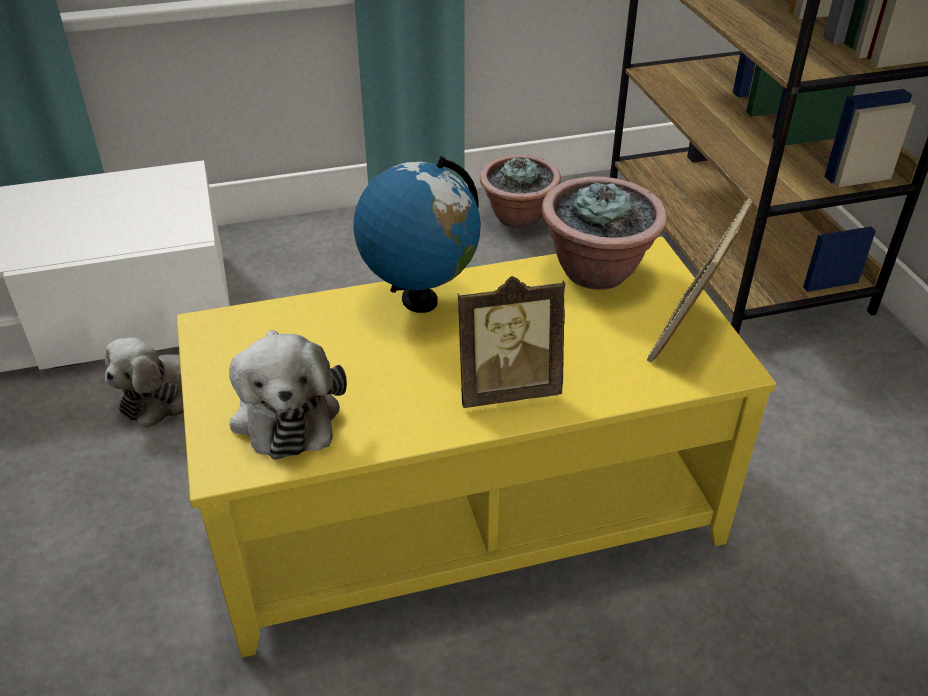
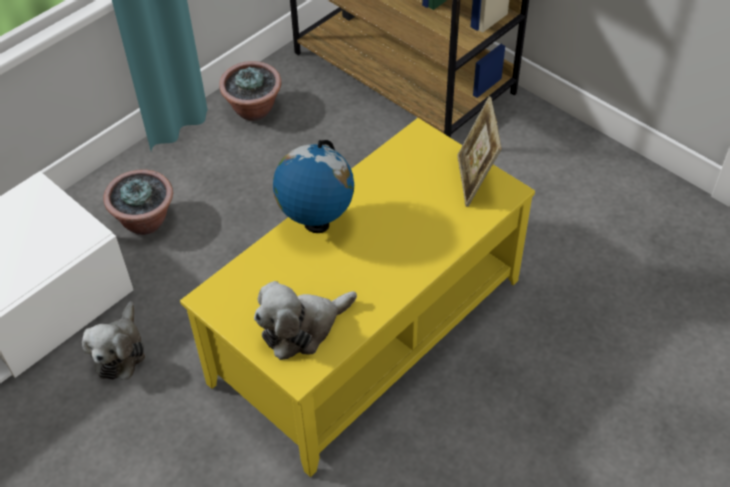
camera: 30 degrees left, 10 degrees up
plush toy [229,330,347,459] -> plush toy turned 105 degrees clockwise [254,281,357,360]
picture frame [458,276,565,408] -> none
potted plant [542,176,667,290] -> potted plant moved to [103,169,173,235]

